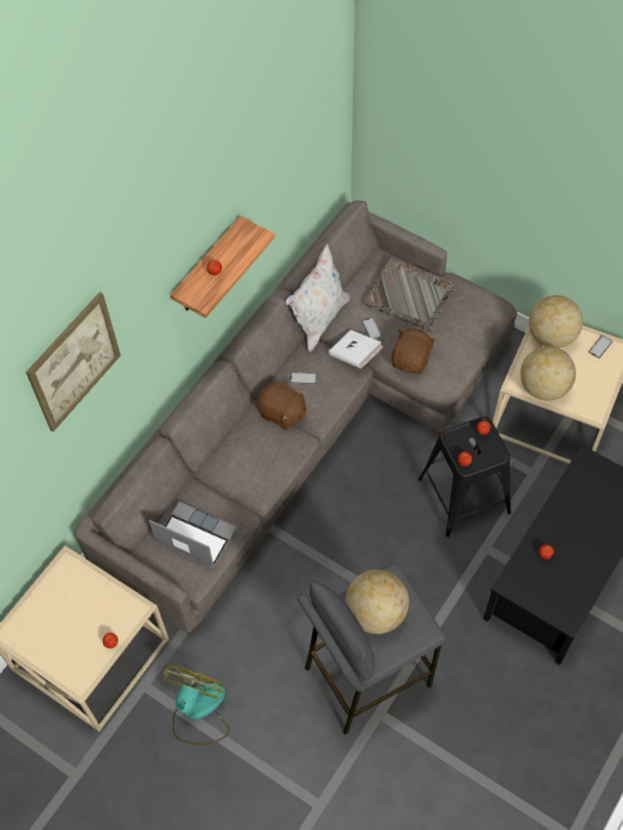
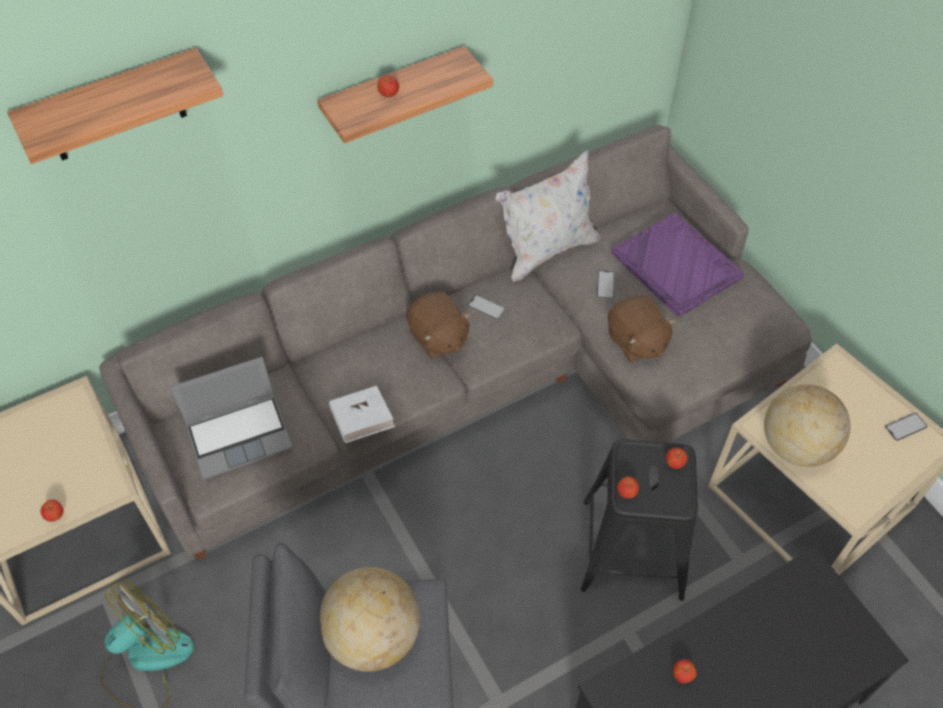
camera: 25 degrees right, 5 degrees down
picture [26,292,121,432] -> shelf [7,48,224,164]
laptop [149,502,237,569] -> laptop turned 105 degrees clockwise [170,357,293,480]
white book [329,330,383,369] -> white book moved to [329,386,395,443]
grey tray [363,258,457,332] -> purple tray [611,213,744,317]
brown plush toy [391,328,436,374] -> brown plush toy turned 105 degrees clockwise [607,295,676,362]
globe [529,295,583,348] -> none

